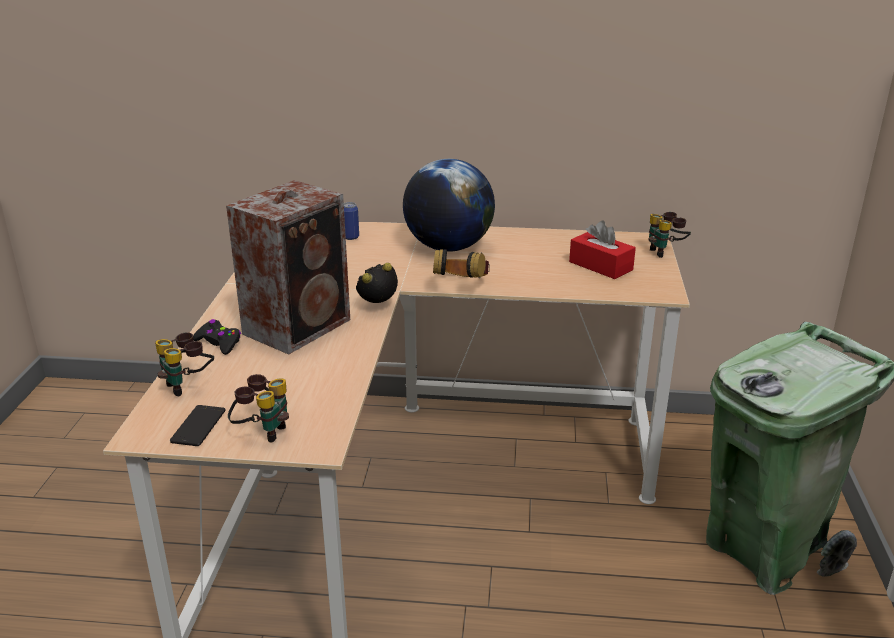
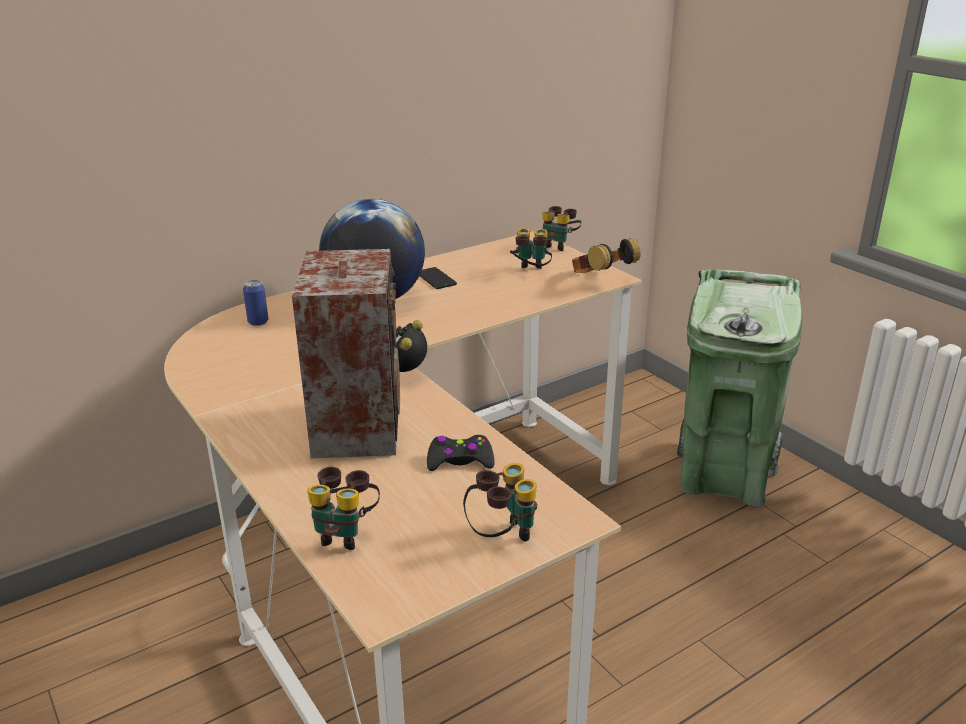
camera: 40 degrees left, 0 degrees up
phone [170,405,226,446] -> phone moved to [420,267,457,289]
black game controller [193,319,241,355] -> black game controller moved to [427,435,495,471]
headphones [433,249,490,278] -> headphones moved to [572,238,641,273]
red tissue box [569,221,636,279] -> binoculars [510,228,552,269]

